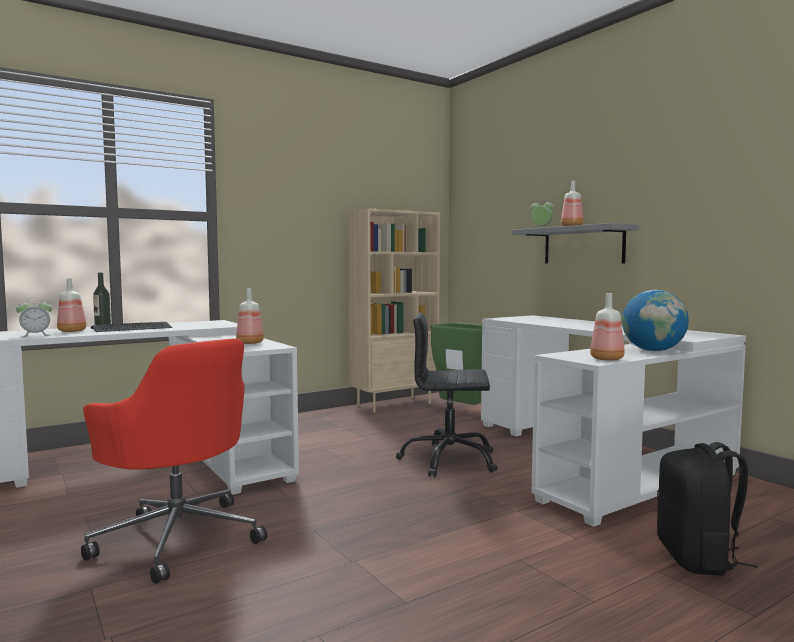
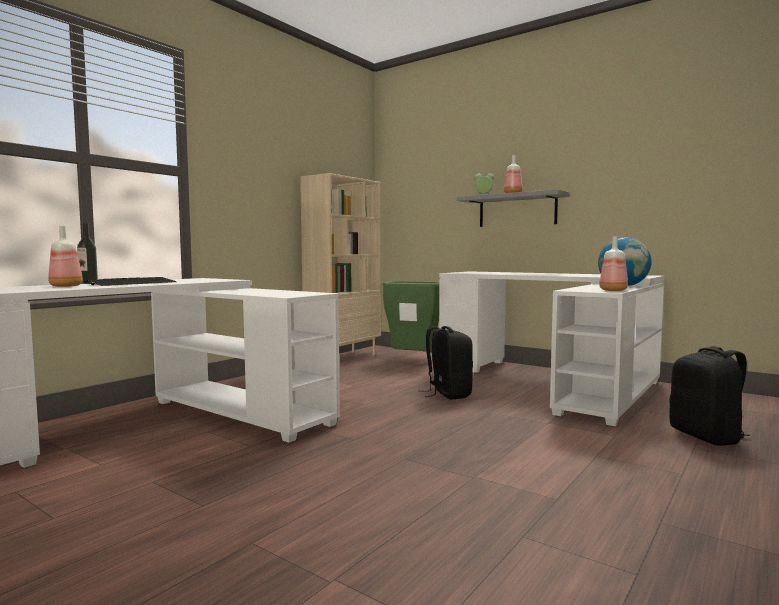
camera: 20 degrees left, 0 degrees up
alarm clock [16,302,52,337] -> none
red office chair [81,338,267,584] -> none
bottle [236,288,264,344] -> none
black office chair [396,312,498,477] -> black backpack [418,326,473,400]

